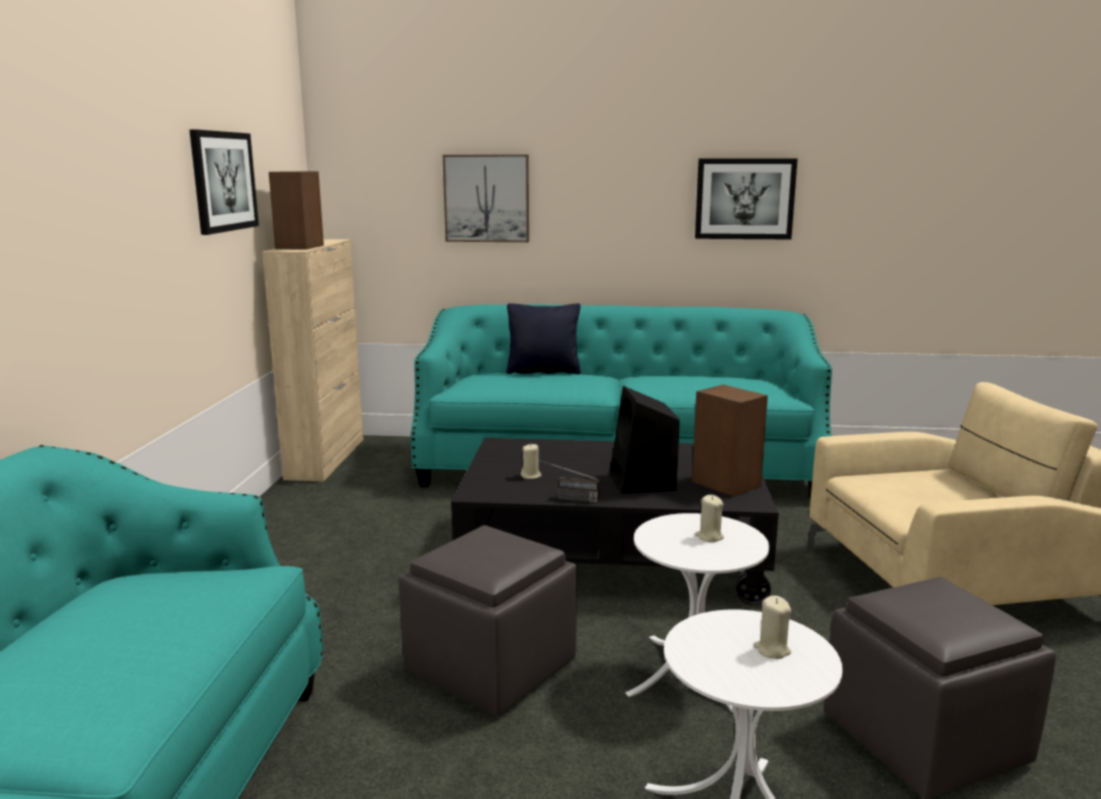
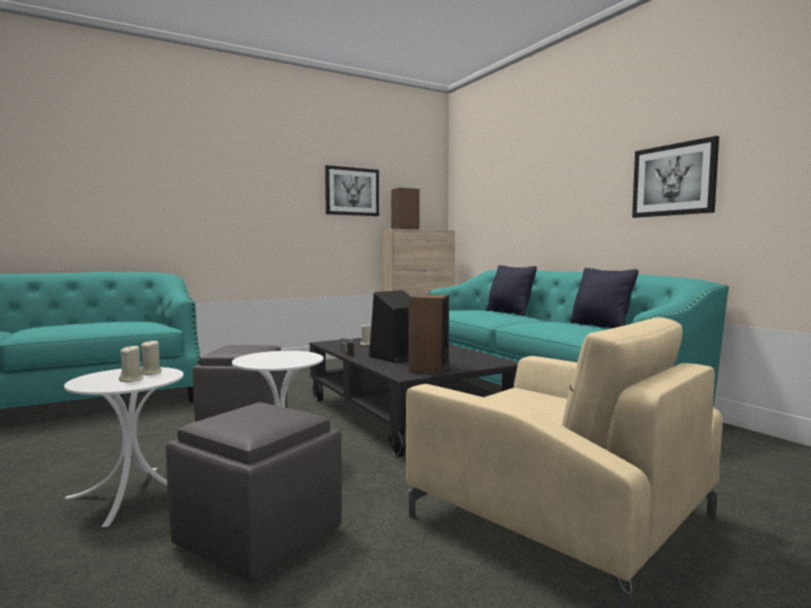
camera: 55 degrees right, 10 degrees down
picture [443,155,529,242] -> none
beige candle [695,495,724,542] -> beige candle moved to [140,340,162,375]
none -> black pillow [570,268,639,328]

